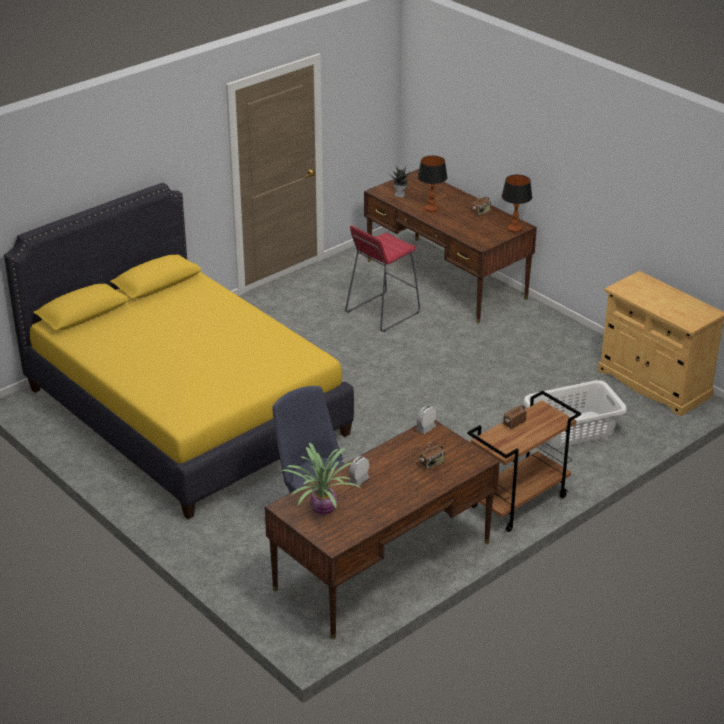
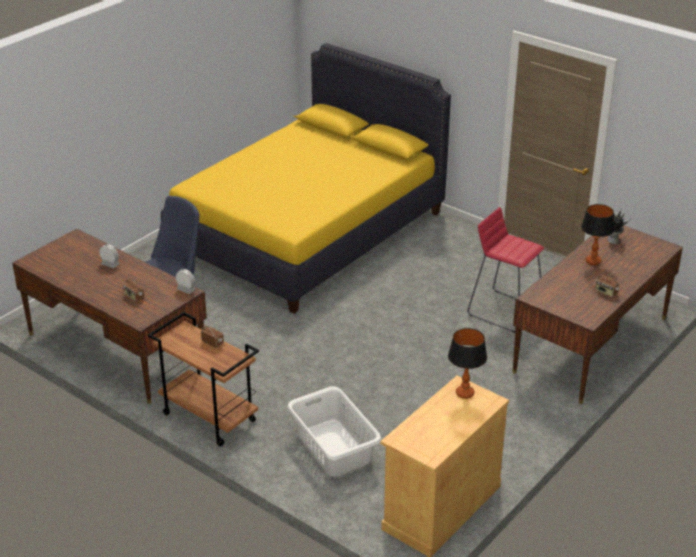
camera: 80 degrees right, 0 degrees up
potted plant [281,443,362,515] -> none
table lamp [502,175,532,232] -> table lamp moved to [448,328,487,399]

